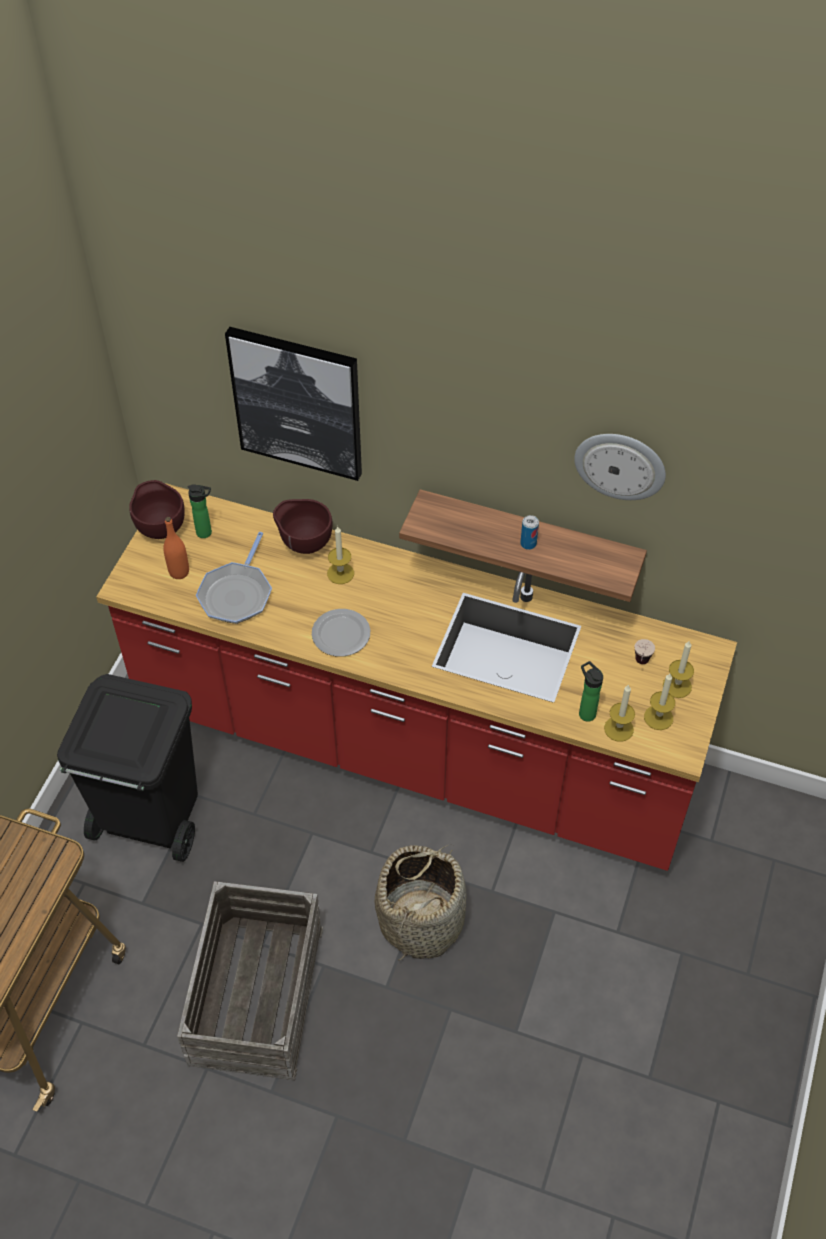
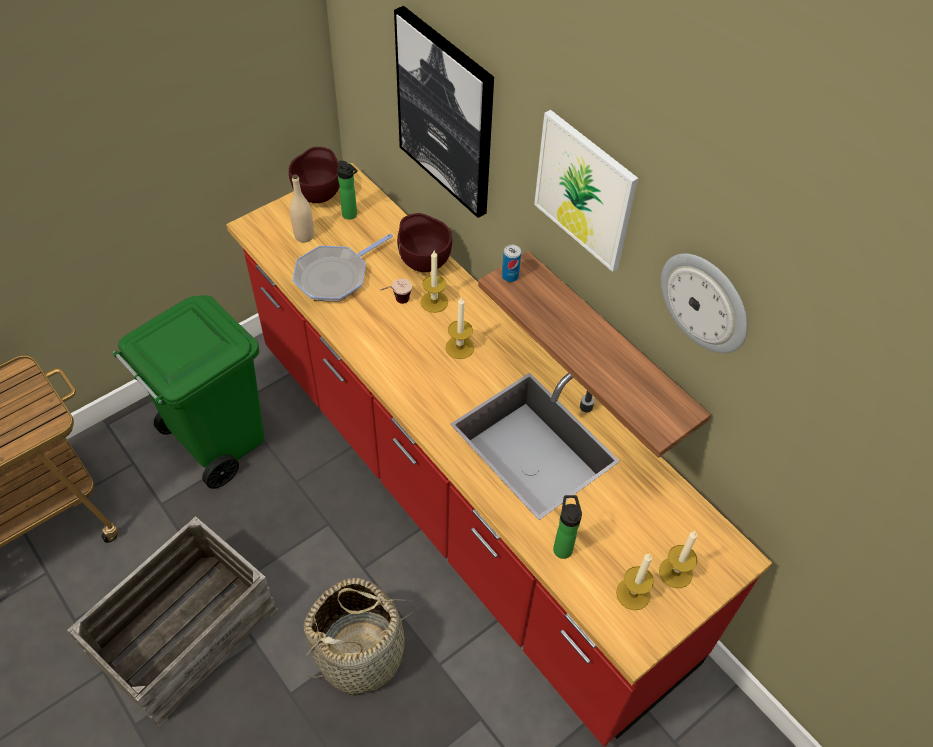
camera: 30 degrees right, 0 degrees up
black trash can [57,674,198,862] -> green trash can [113,295,264,489]
orange bottle [163,517,189,579] -> beige bottle [290,174,314,243]
plate [312,609,370,657] -> none
can [520,515,539,550] -> can moved to [502,244,521,282]
candle [604,684,635,742] -> candle moved to [446,297,474,359]
cup [635,639,655,664] -> cup moved to [380,279,412,304]
none -> picture [534,110,638,272]

